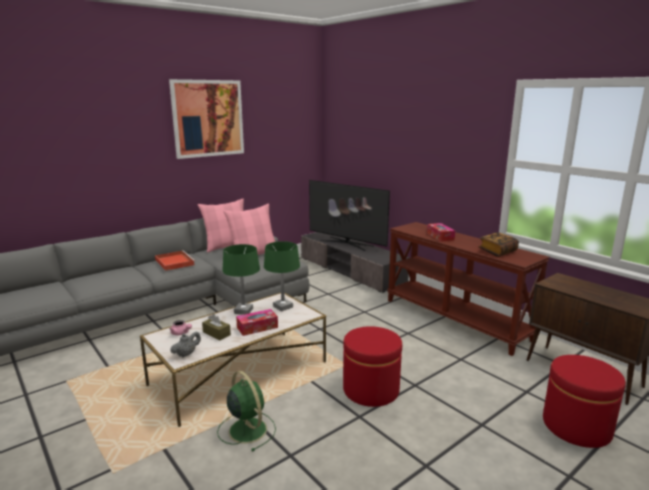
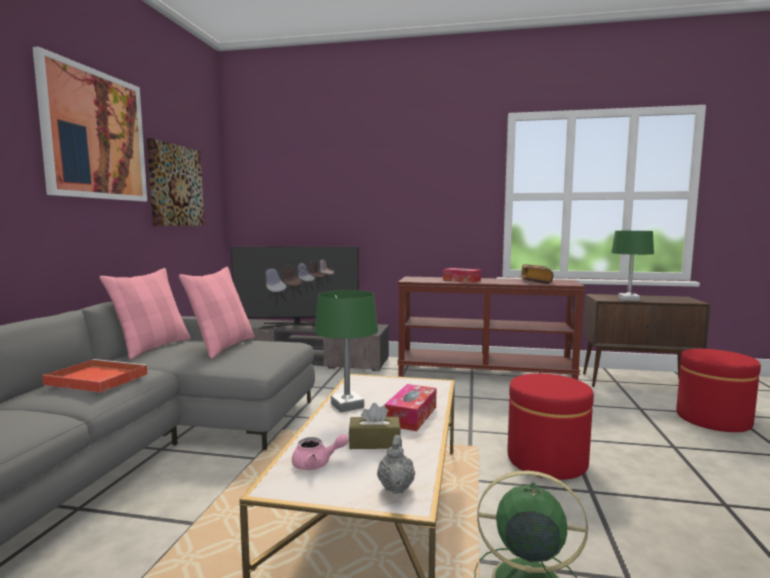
camera: 40 degrees left, 10 degrees down
green table lamp [264,241,300,312] -> green table lamp moved to [611,231,654,301]
none -> picture [147,138,204,226]

